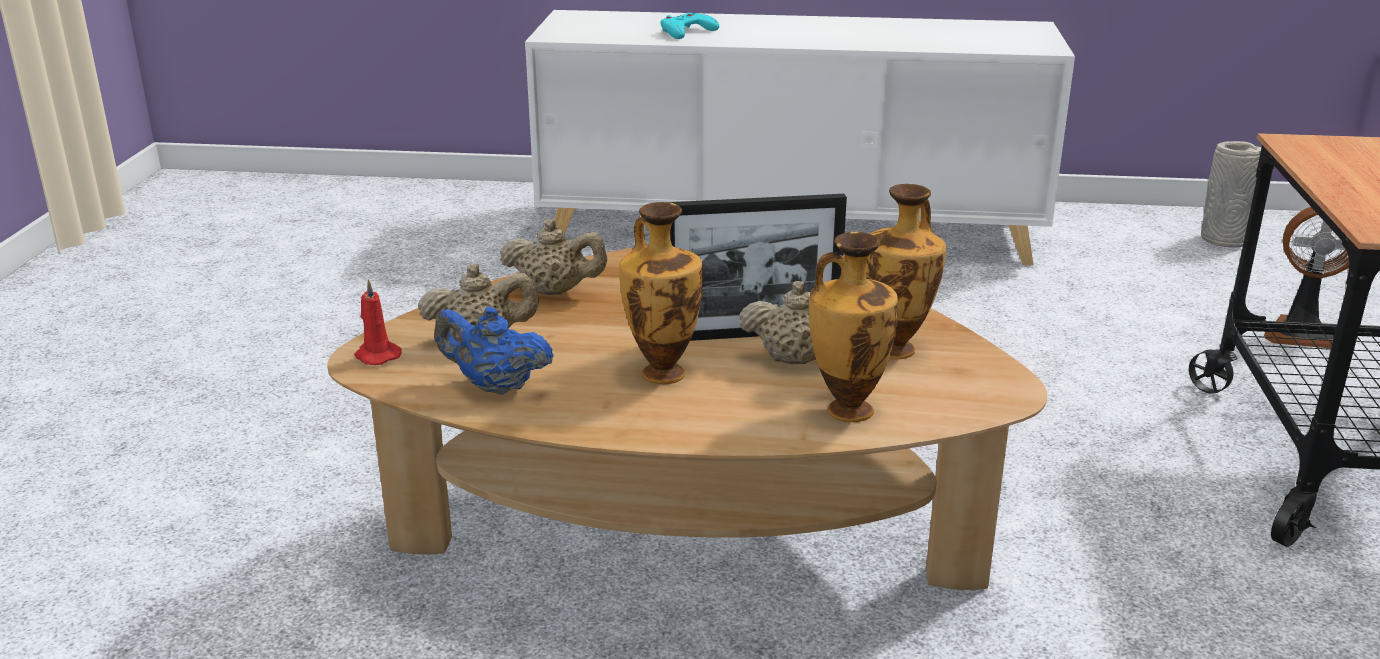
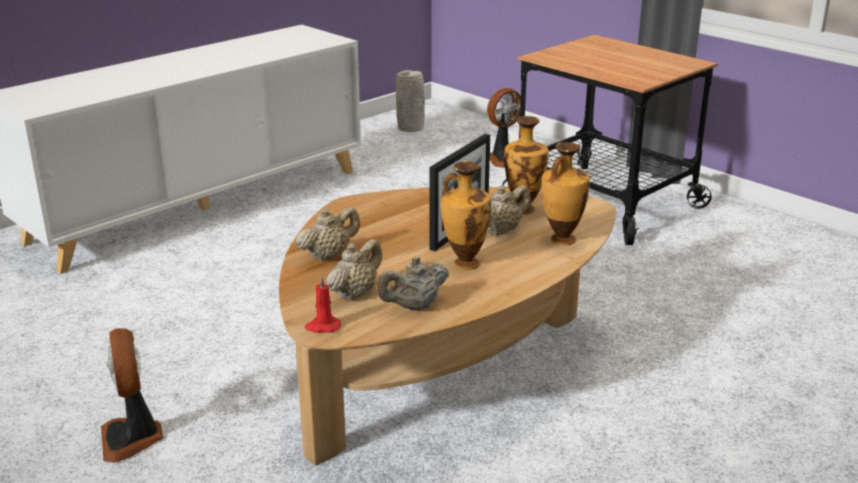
camera: 50 degrees left, 0 degrees up
blue teapot [434,307,554,395] -> beige teapot [376,256,449,311]
turquoise game controller [661,13,719,39] -> none
none -> fan [101,328,163,463]

